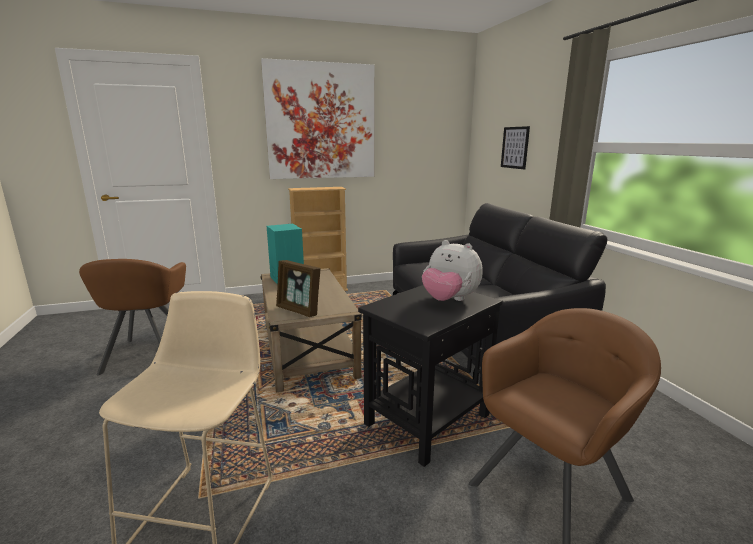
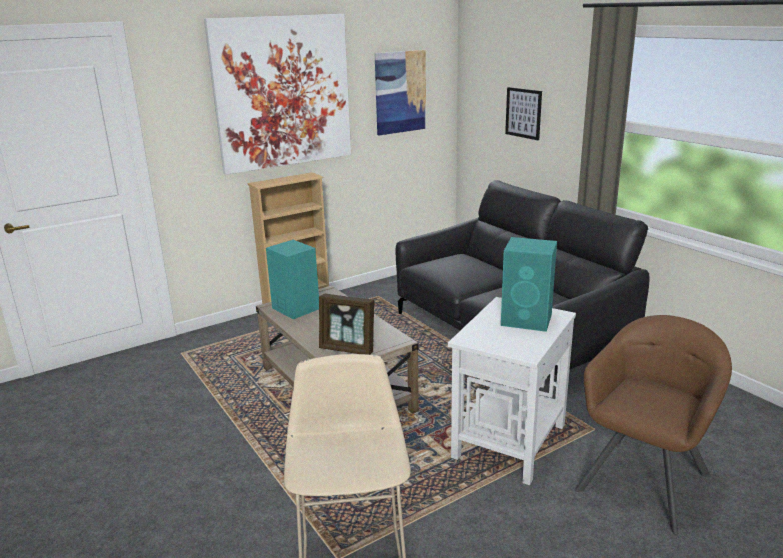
camera: 15 degrees left, 5 degrees up
brown armchair [79,259,186,375] -> none
black side table [358,285,503,467] -> white side table [448,297,576,485]
plush toy [422,240,483,301] -> turquoise speaker [501,237,557,332]
none -> picture [375,50,426,135]

